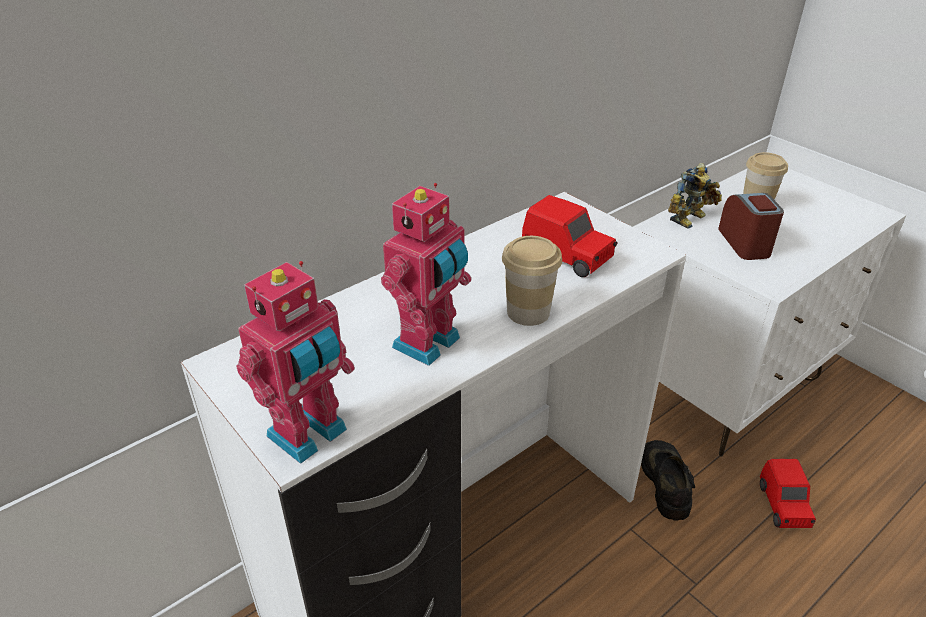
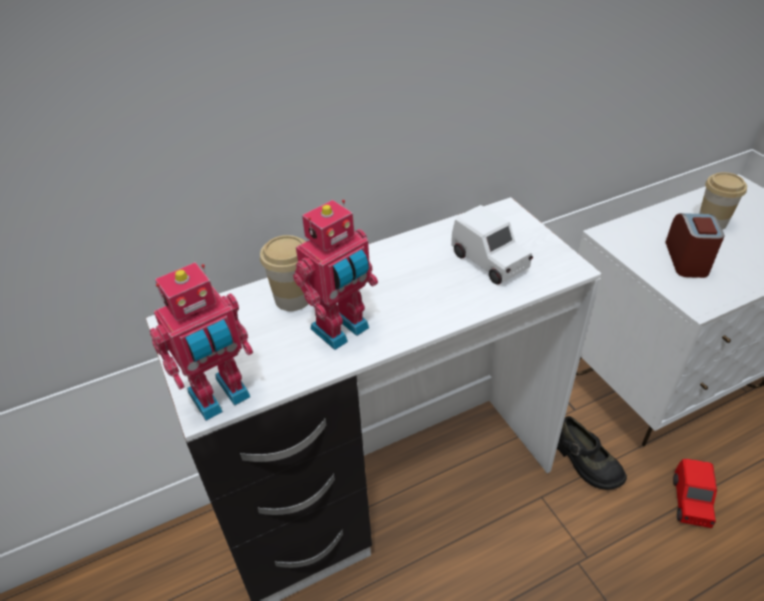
camera: 15 degrees right, 5 degrees up
cup [502,236,562,326] -> cup moved to [260,235,308,311]
red toy car [522,195,617,277] -> white toy car [451,205,533,285]
black shoe [641,440,695,521] -> black shoe turned 135 degrees clockwise [557,416,627,490]
toy robot [668,163,722,229] -> none

